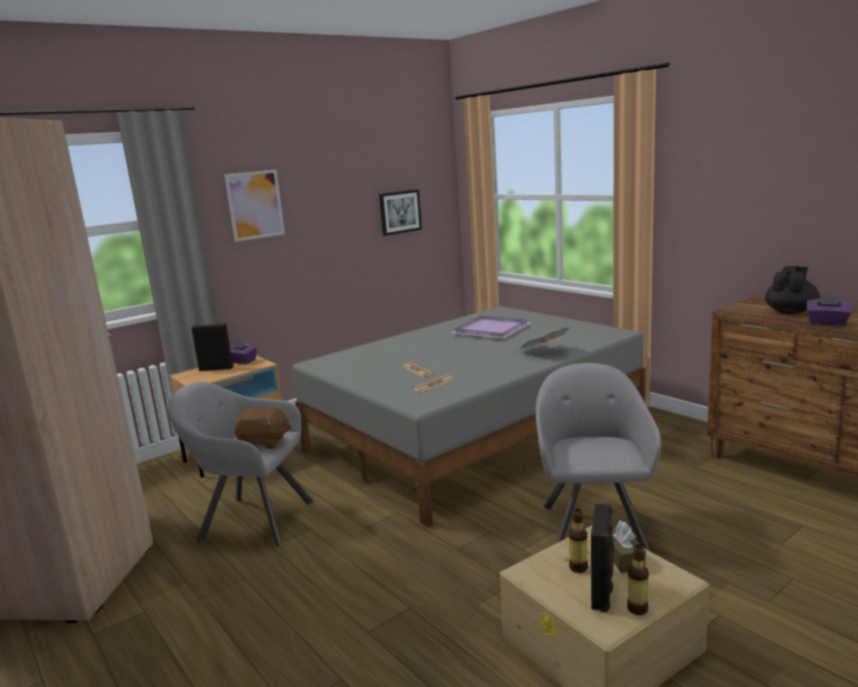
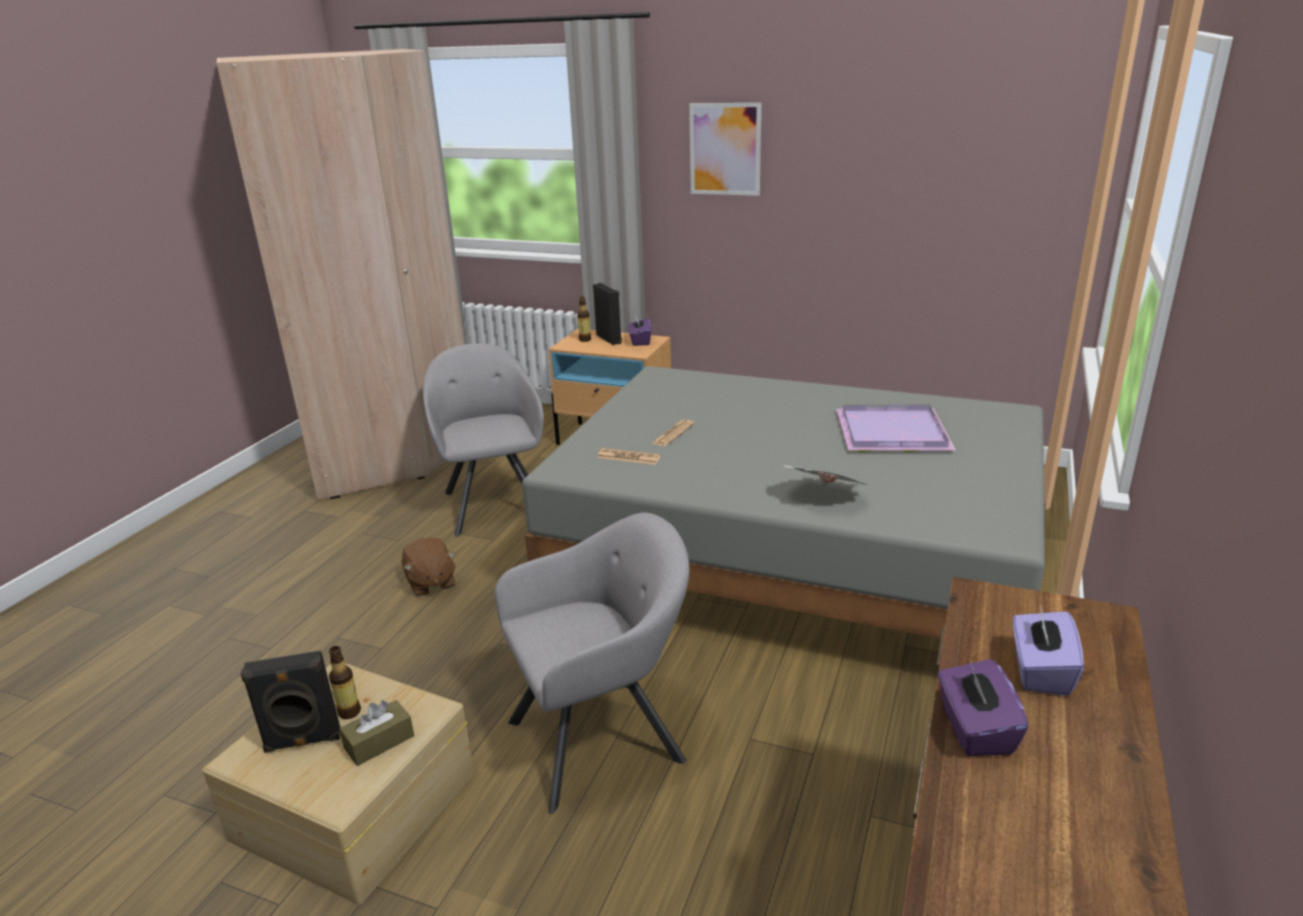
camera: 60 degrees right, 10 degrees up
brown plush toy [235,405,291,449] -> brown plush toy moved to [402,538,456,597]
picture [379,189,422,236] -> none
bottle [627,544,649,615] -> bottle moved to [577,296,591,342]
black teapot [765,266,820,314] -> purple tissue box [1013,604,1084,696]

